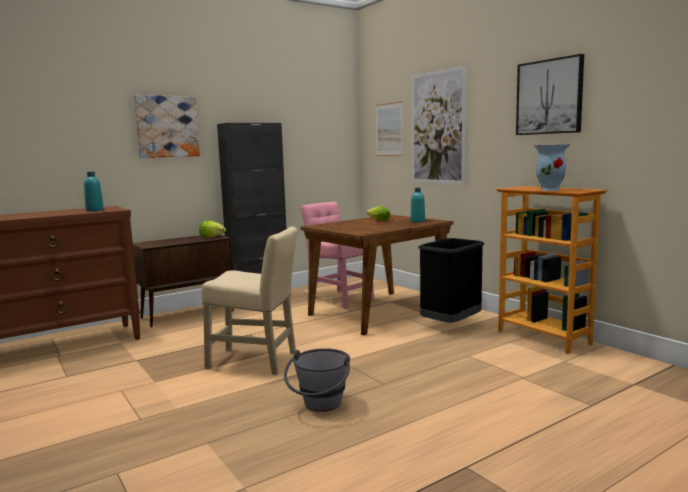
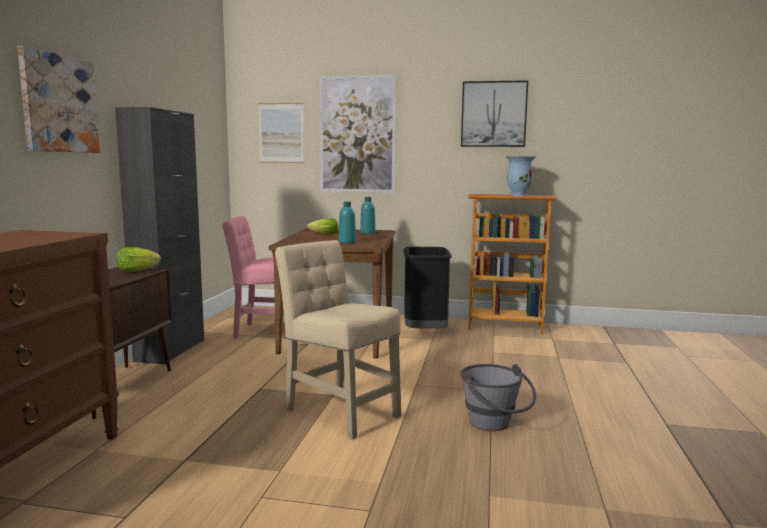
camera: 45 degrees left, 0 degrees up
turquoise bottle [84,172,104,211] -> turquoise bottle moved to [339,201,356,243]
beige chair [201,226,298,375] -> beige chair turned 105 degrees counterclockwise [275,240,401,440]

